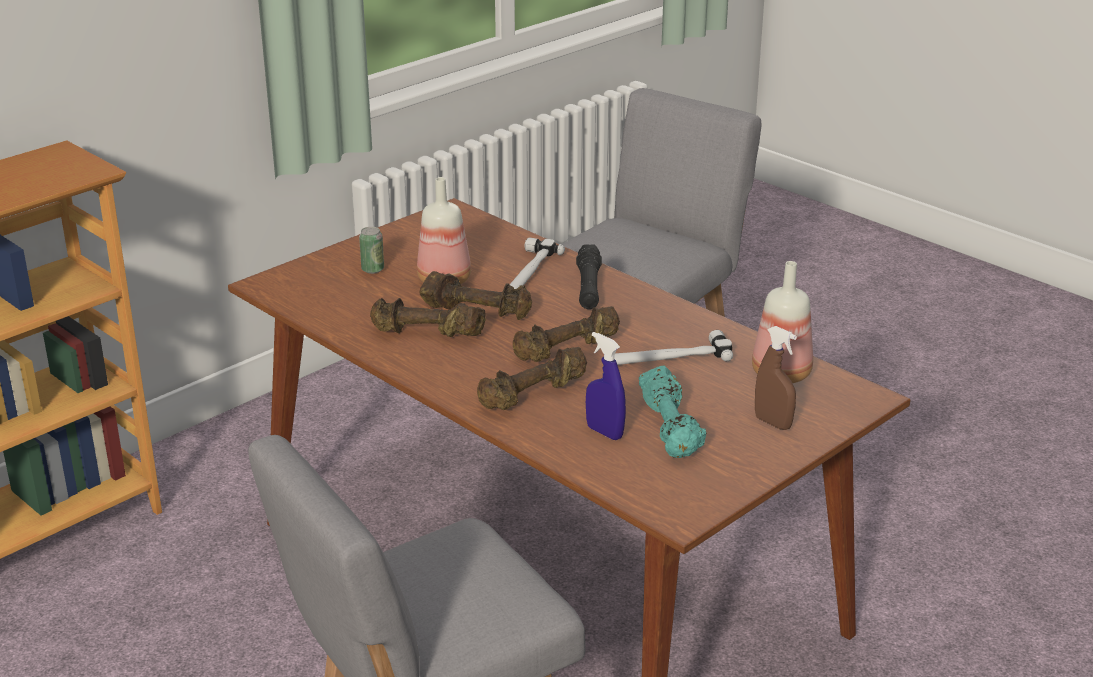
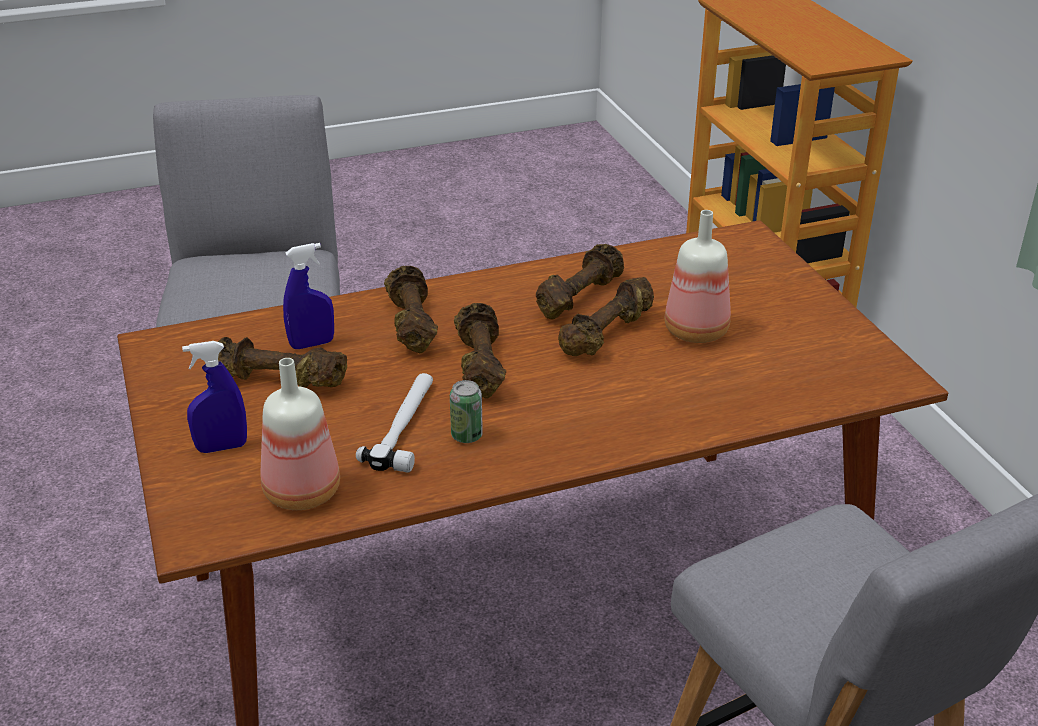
camera: 115 degrees right, 5 degrees up
can [359,227,384,274] -> can moved to [450,380,483,443]
hammer [510,237,565,289] -> none
black flashlight [576,244,602,309] -> none
turquoise dumbbell [639,366,707,458] -> brown dumbbell [218,337,347,387]
brown spray bottle [755,326,797,430] -> blue spray bottle [182,341,247,453]

